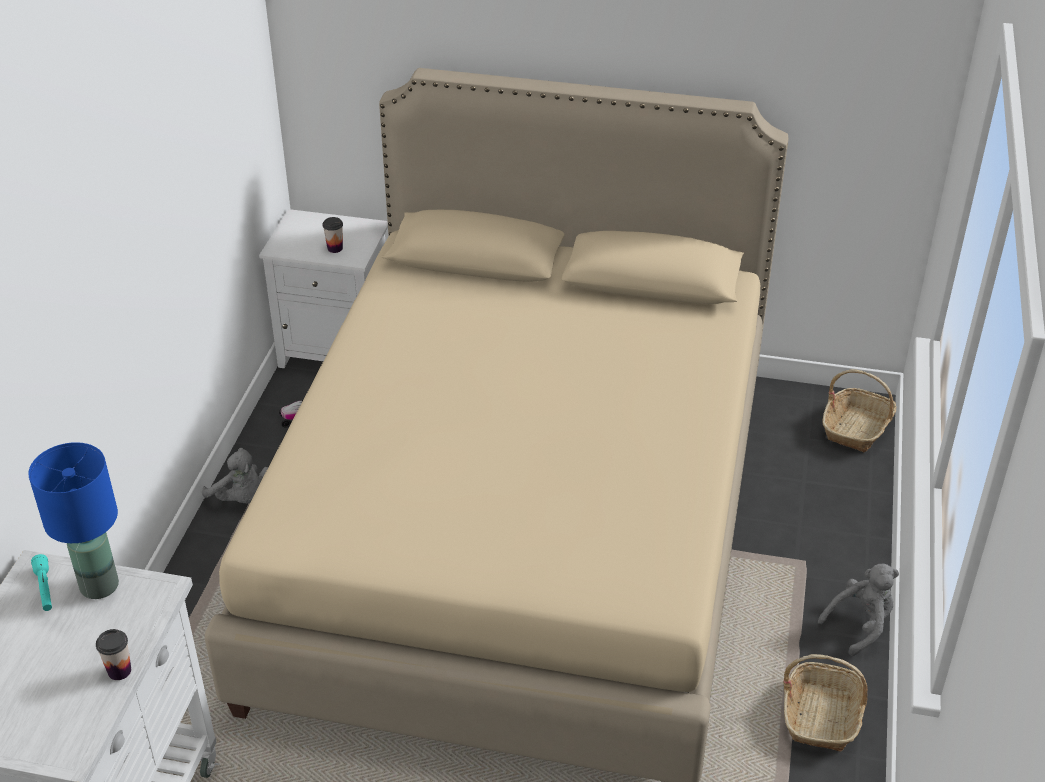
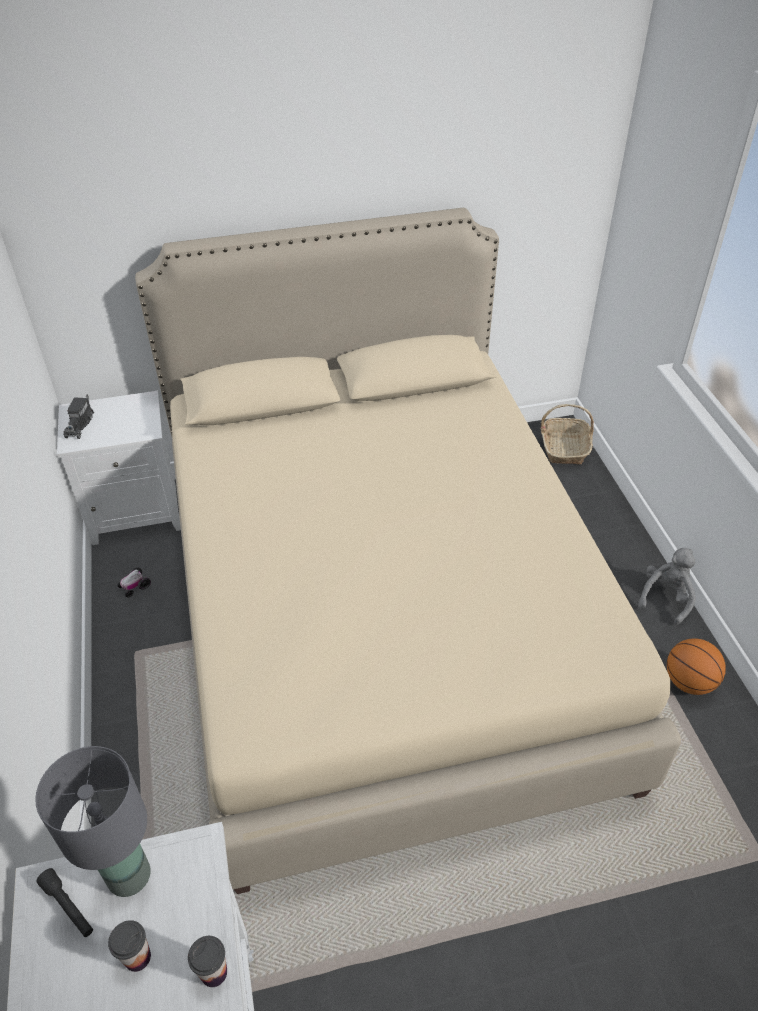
camera: 25 degrees left, 5 degrees up
blue table lamp [28,442,119,599] -> grey table lamp [35,746,151,897]
turquoise flashlight [31,554,52,611] -> black flashlight [36,868,93,937]
grey plush toy [202,448,268,503] -> none
cup [323,217,343,253] -> cup moved to [108,920,151,972]
basket [783,654,868,752] -> basketball [667,638,726,695]
none -> toy truck [63,394,94,439]

